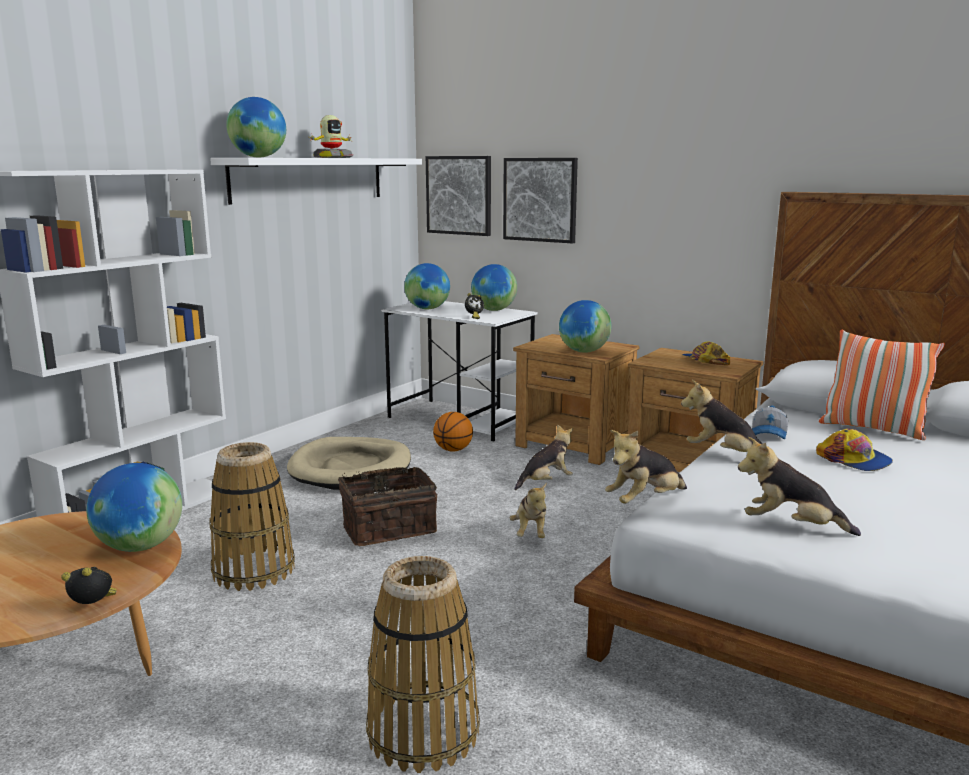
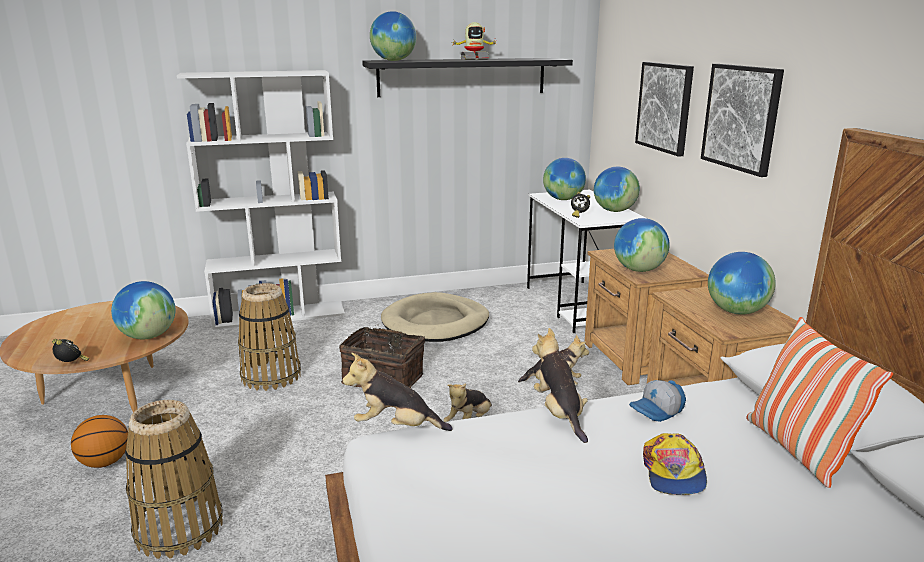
camera: 40 degrees right, 5 degrees up
white shelf [210,158,422,205] -> black shelf [362,58,573,97]
picture [426,156,491,236] -> picture moved to [701,64,784,177]
basketball [433,412,473,452] -> basketball moved to [71,415,128,468]
cap [682,341,730,365] -> globe [708,252,776,315]
plush toy [738,437,861,536] -> none

